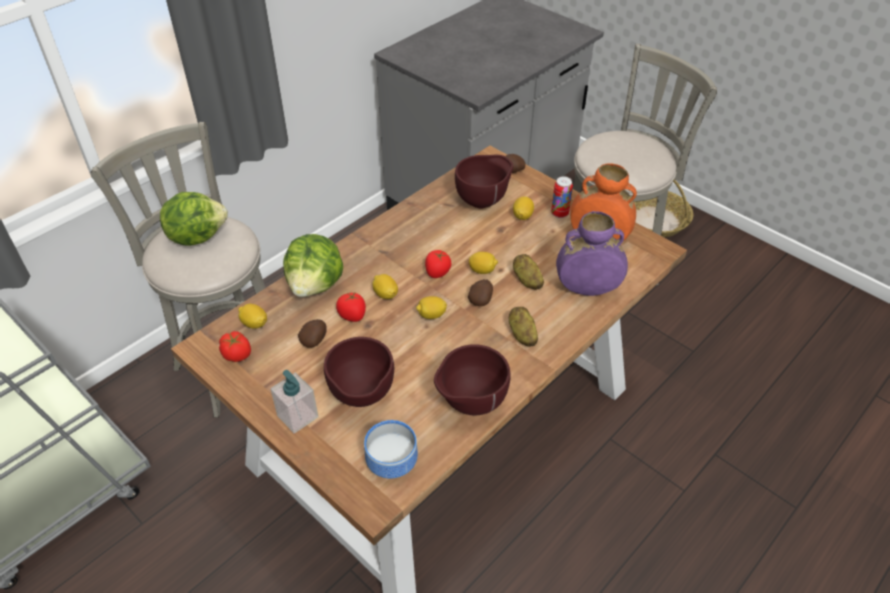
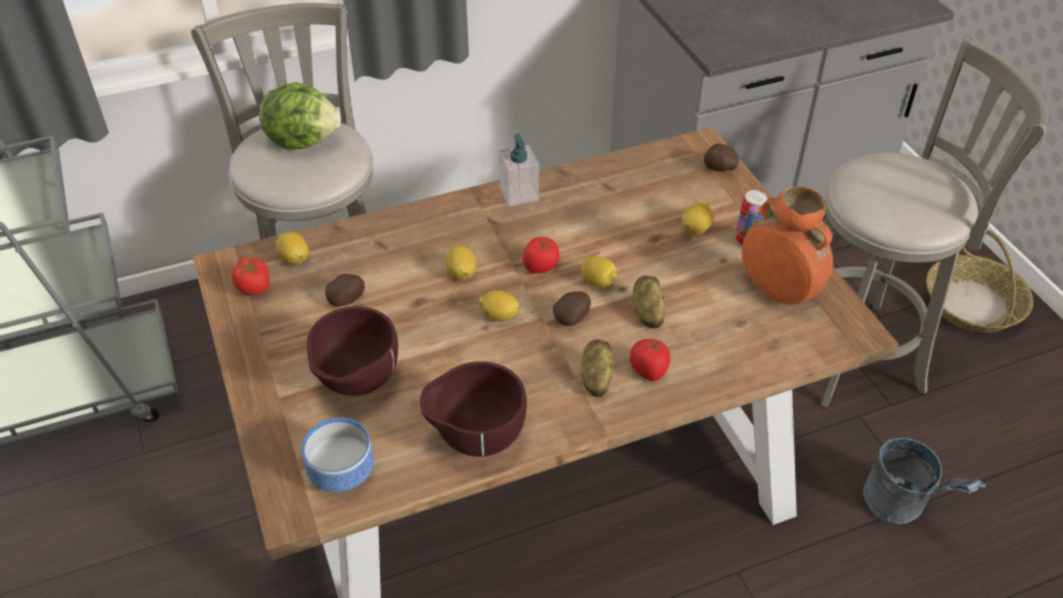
camera: 25 degrees right, 0 degrees up
soap dispenser [270,370,318,434] -> soap dispenser moved to [499,133,539,207]
lettuce [283,234,343,297] -> none
tomato [336,291,366,322] -> tomato moved to [630,338,670,381]
brown bowl [455,155,513,208] -> none
purple vase [556,211,628,296] -> none
none -> grey bucket [863,438,986,524]

